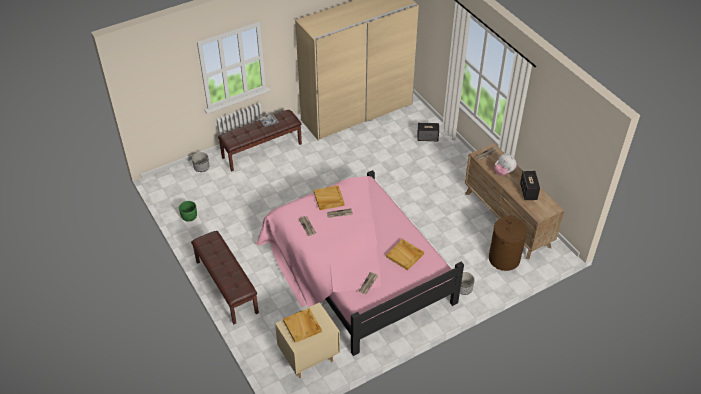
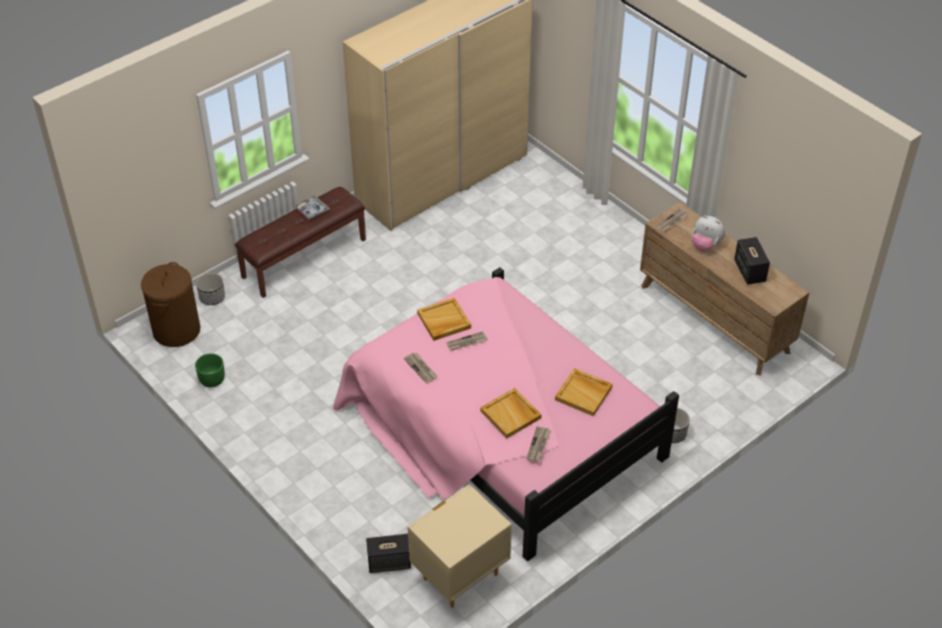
camera: 10 degrees left, 0 degrees up
brown bench [191,231,259,324] -> none
beige tray [283,308,322,343] -> beige tray moved to [480,388,542,438]
speaker [417,123,439,141] -> speaker moved to [366,534,411,573]
brown laundry basket [489,215,527,271] -> brown laundry basket moved to [141,262,200,347]

